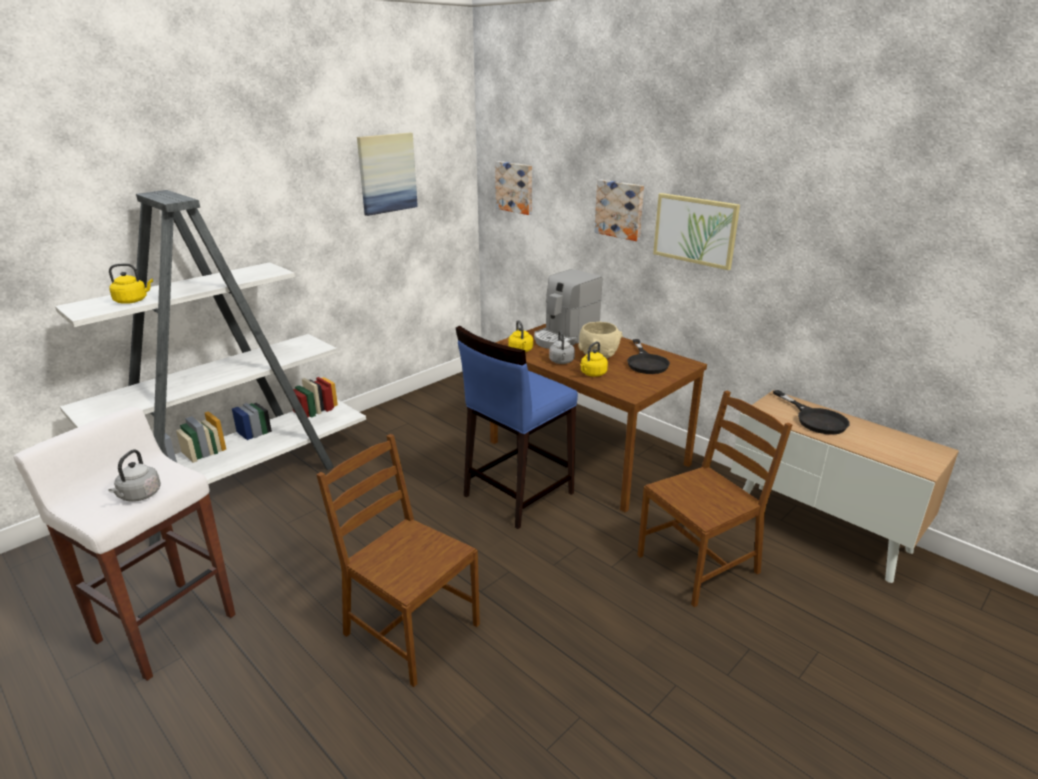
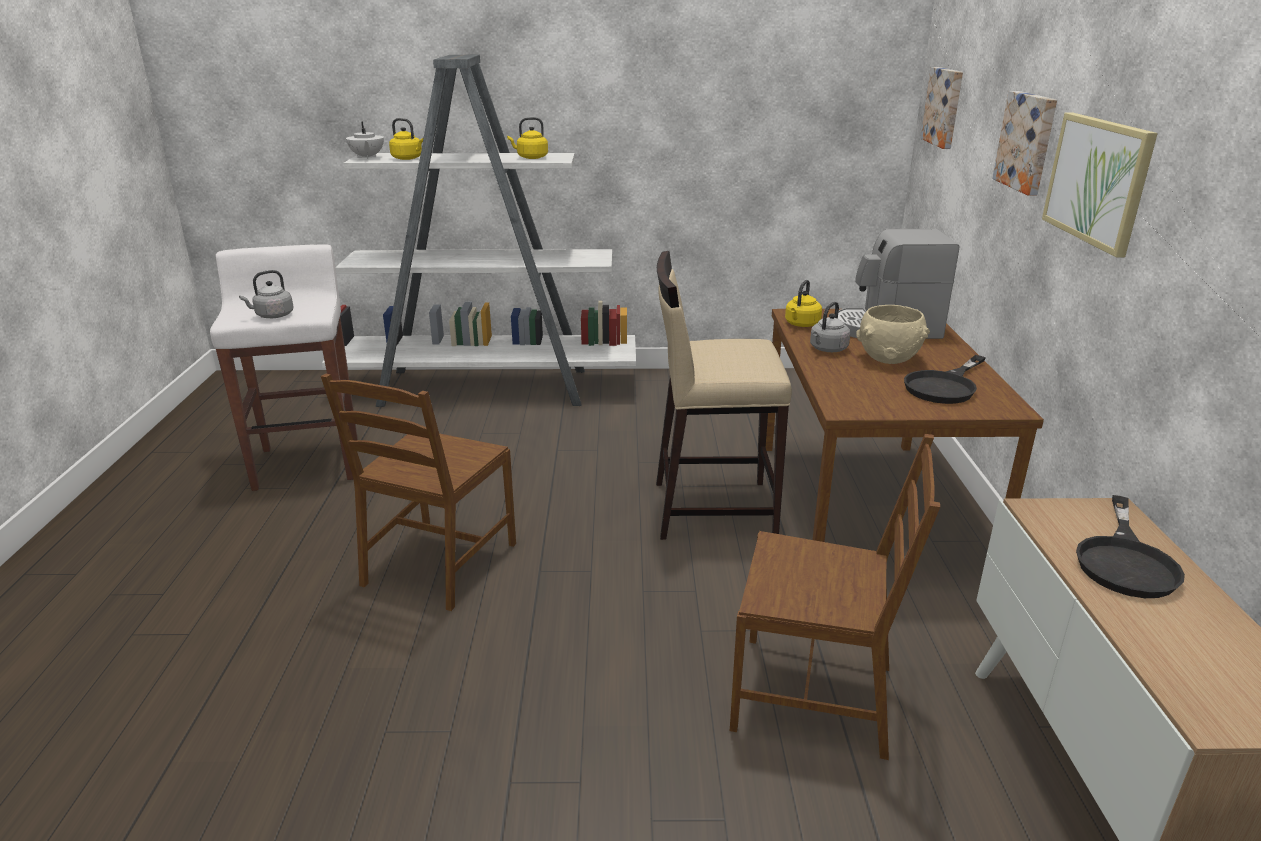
camera: 45 degrees right, 0 degrees up
brown chair [316,434,480,687] -> brown chair turned 150 degrees counterclockwise [321,373,516,611]
picture [357,133,418,216] -> none
blue stool [456,325,578,529] -> beige stool [656,251,792,540]
yellow kettle [580,341,608,377] -> yellow kettle moved to [507,117,548,159]
none -> white teapot [346,122,384,159]

